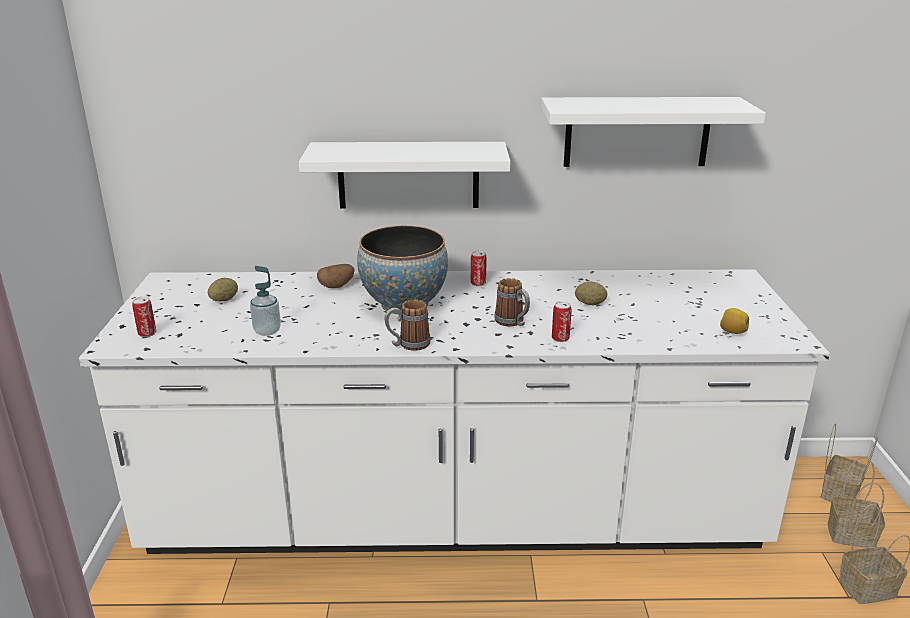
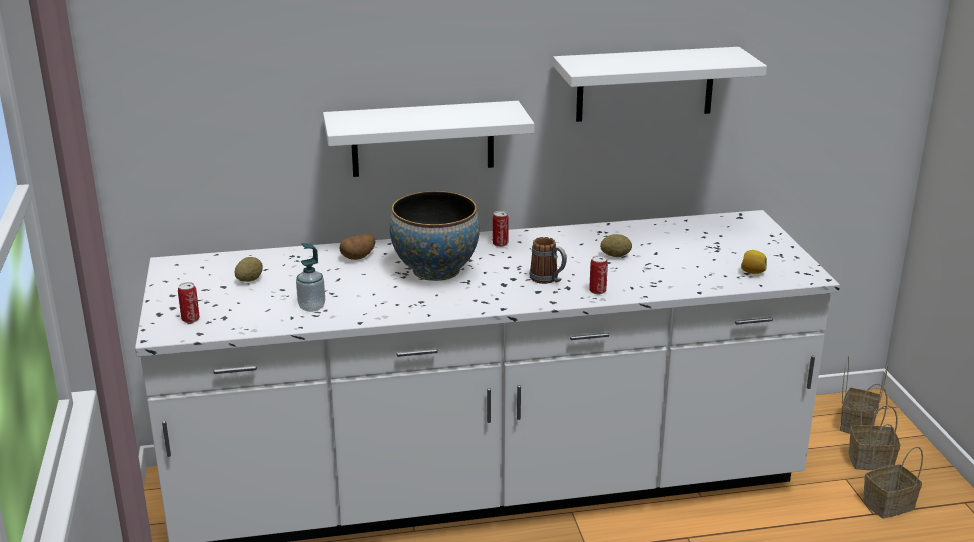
camera: 10 degrees left, 0 degrees up
mug [385,299,431,351] -> none

